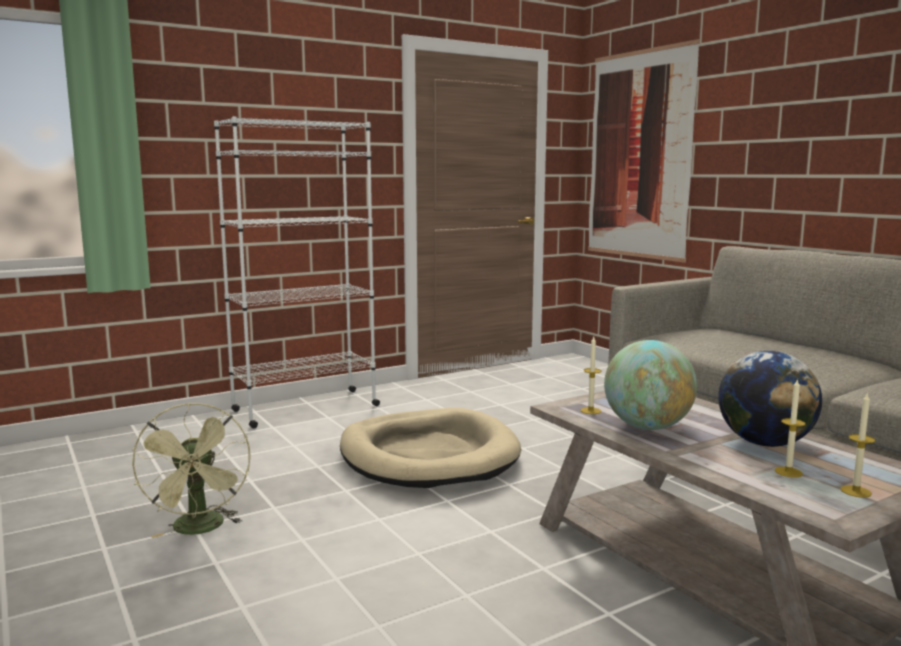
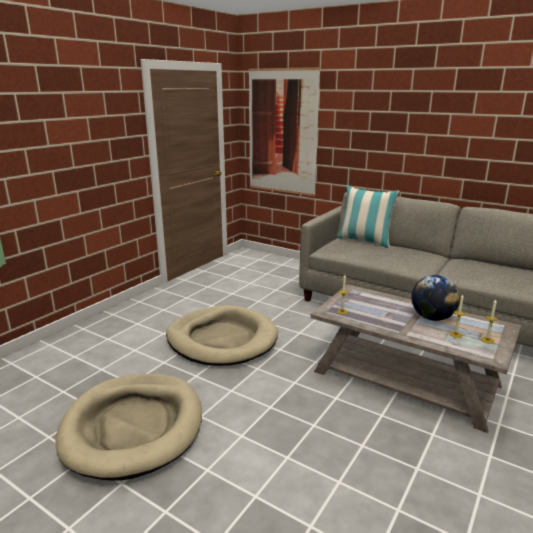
camera: 25 degrees left, 10 degrees up
green fan [132,403,251,538] -> beige dog bed [56,374,202,481]
white bookcase [214,116,380,428] -> none
globe [604,340,697,430] -> none
none -> pillow [337,185,400,248]

